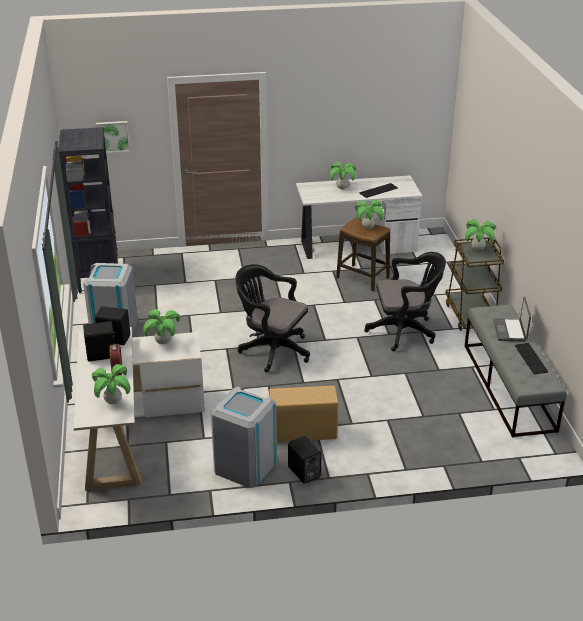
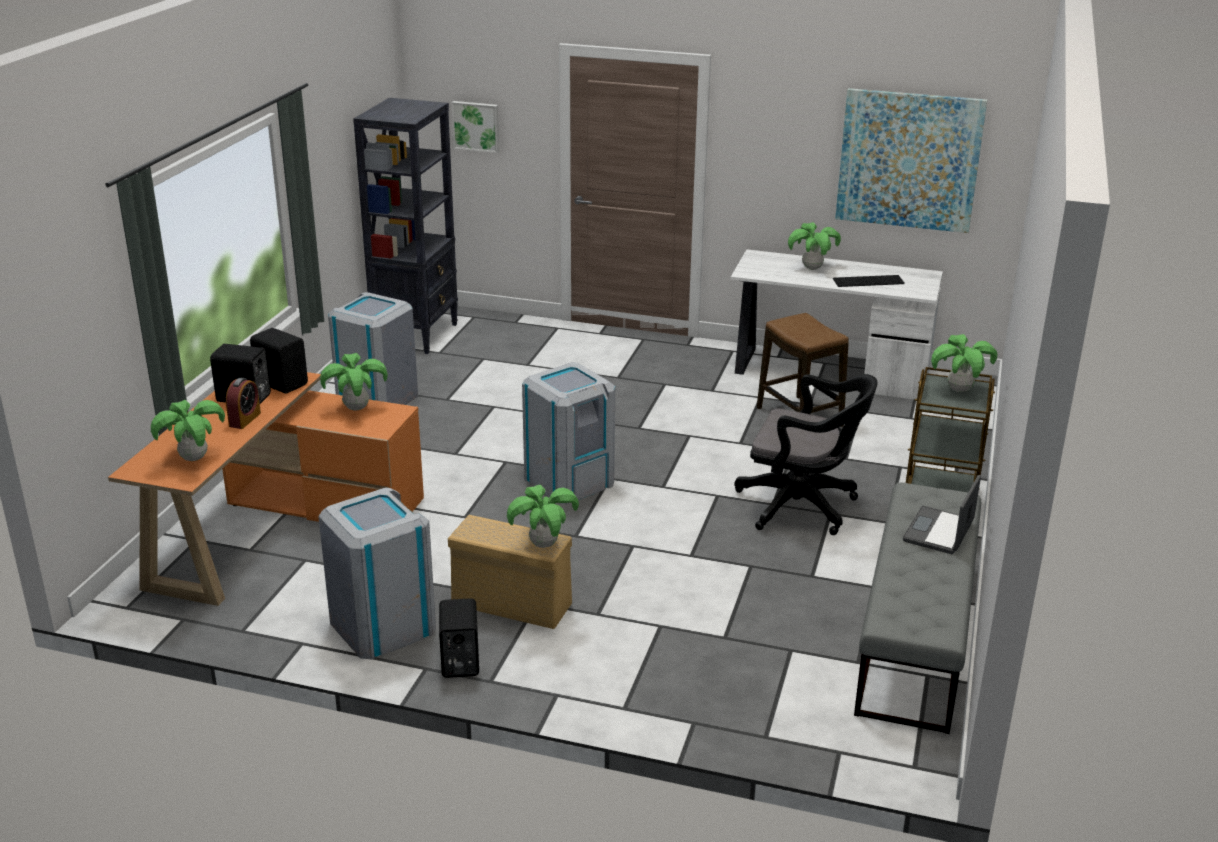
camera: 25 degrees right, 5 degrees down
white desk [74,327,205,491] -> orange desk [108,372,424,606]
black office chair [235,264,310,373] -> grey trash can [522,362,615,504]
potted plant [355,199,384,229] -> potted plant moved to [507,485,579,548]
keyboard [515,343,548,374] -> none
none -> picture [835,88,987,233]

